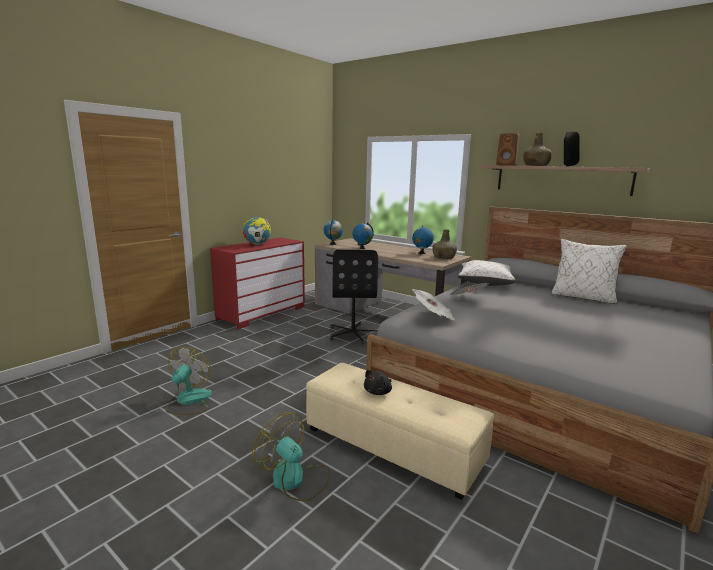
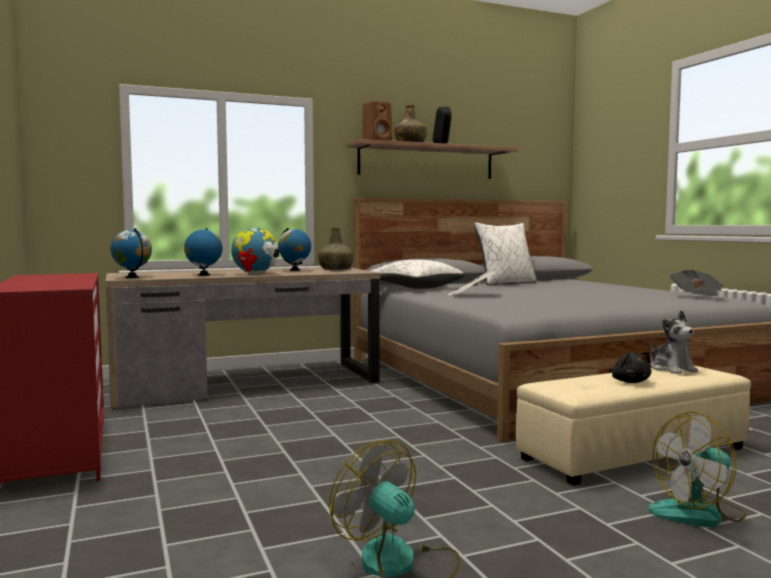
camera: 60 degrees left, 10 degrees down
globe [243,217,271,245] -> globe moved to [231,228,279,274]
black office chair [330,250,378,344] -> none
newspaper [412,289,455,320] -> newspaper moved to [670,270,723,296]
none -> plush toy [651,310,698,374]

